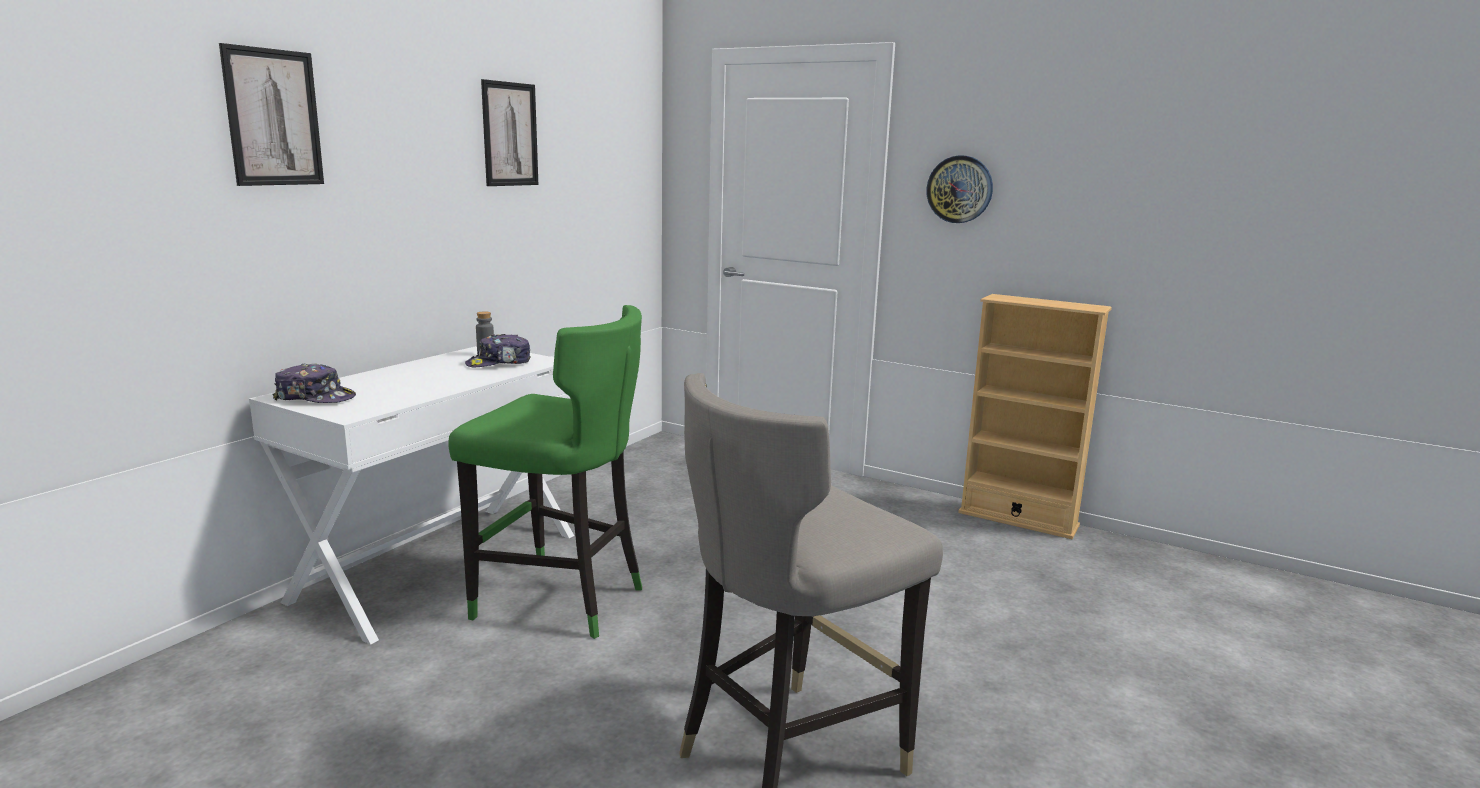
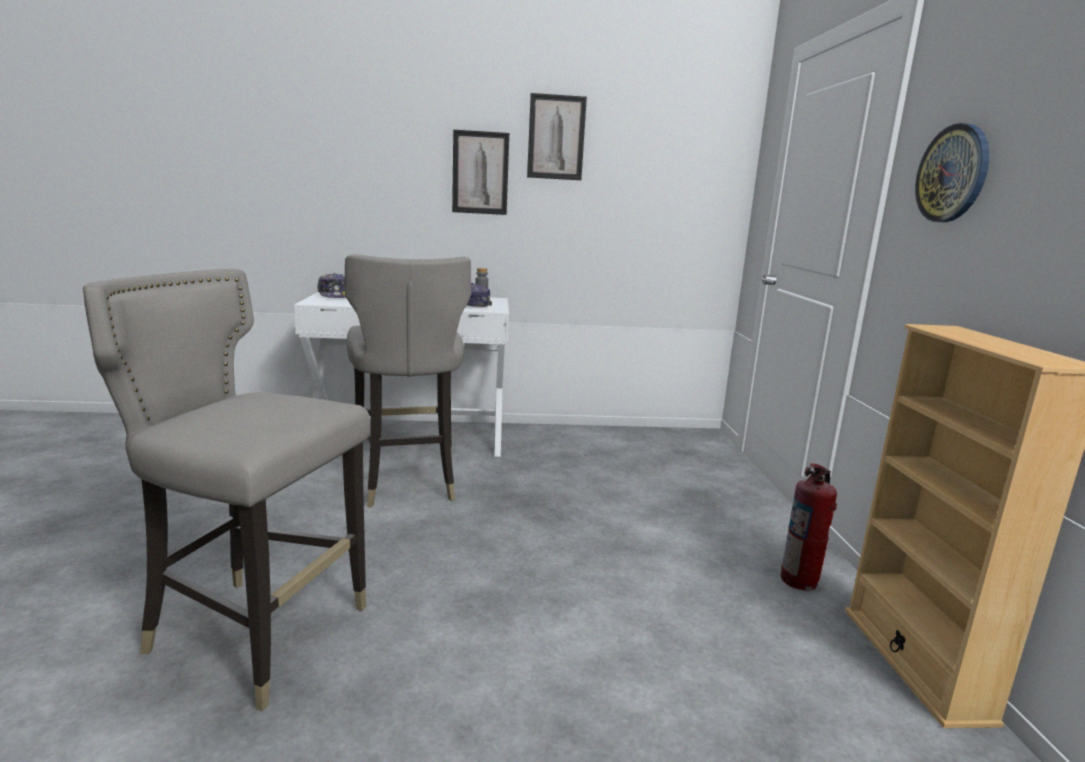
camera: 55 degrees right, 0 degrees up
picture [219,43,324,186] -> picture moved to [452,130,509,215]
green stool [448,305,642,639] -> grey stool [345,254,471,508]
none -> fire extinguisher [780,463,837,590]

